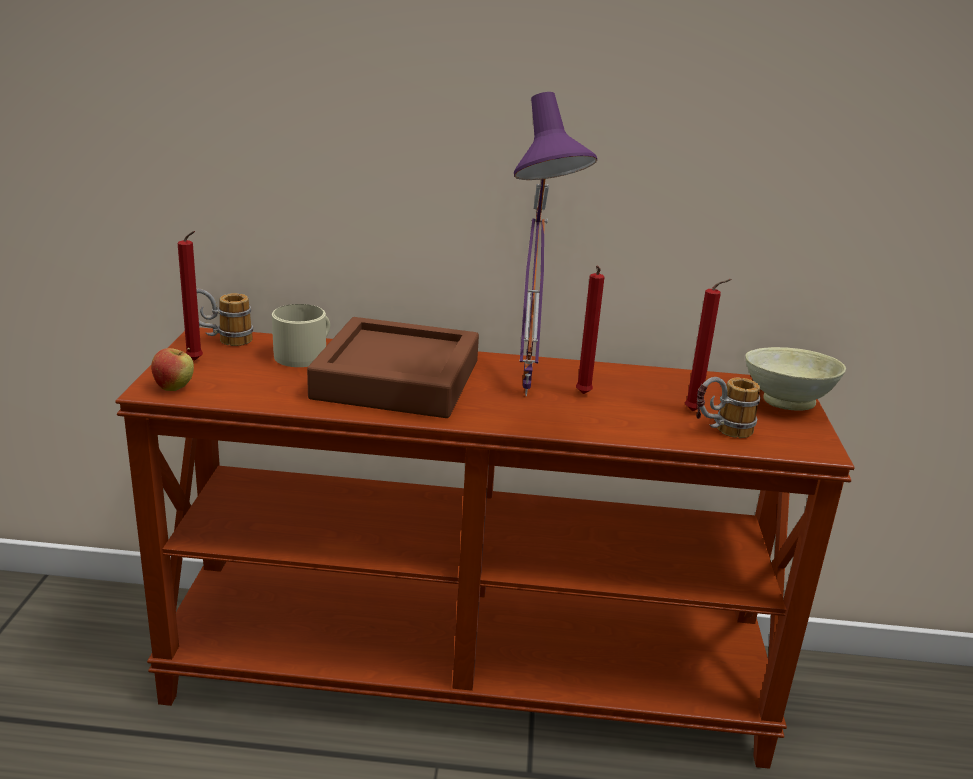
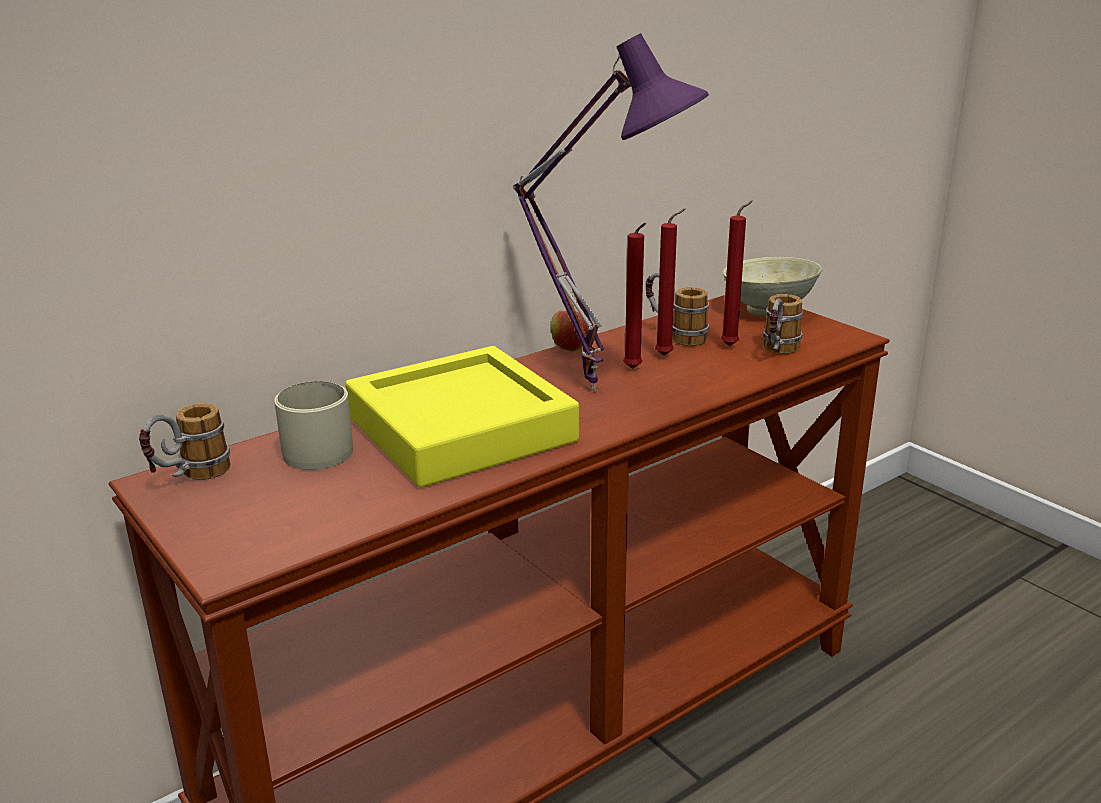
camera: 40 degrees left, 0 degrees up
apple [151,348,194,391] -> apple moved to [551,305,589,352]
red candle [178,231,203,361] -> red candle moved to [655,209,686,356]
brown tray [307,317,479,418] -> yellow tray [345,346,579,488]
none -> mug [645,273,709,346]

